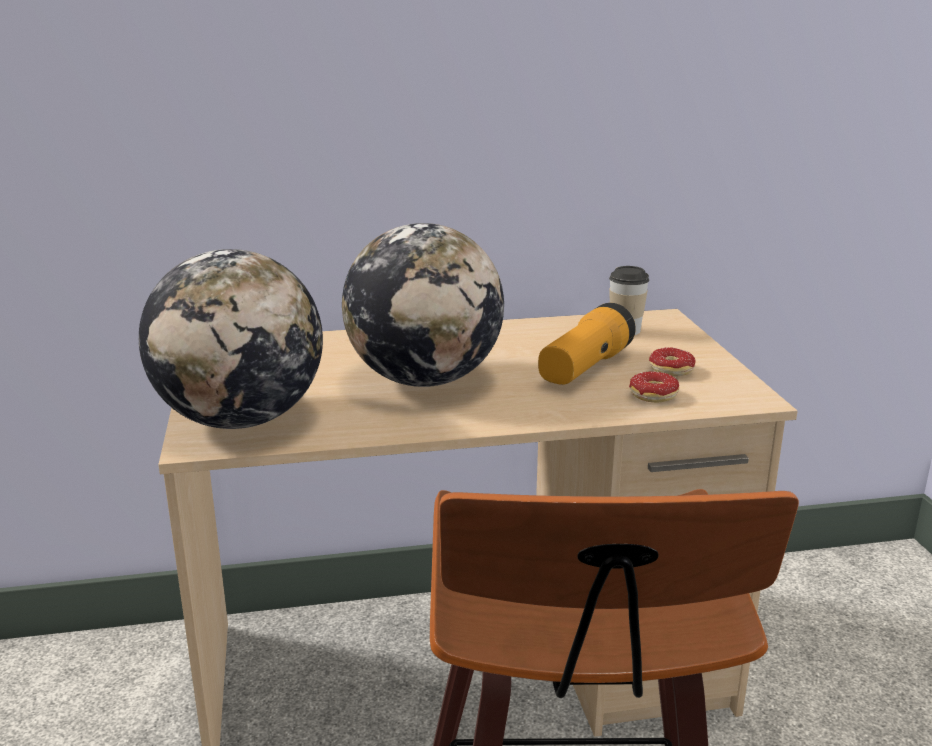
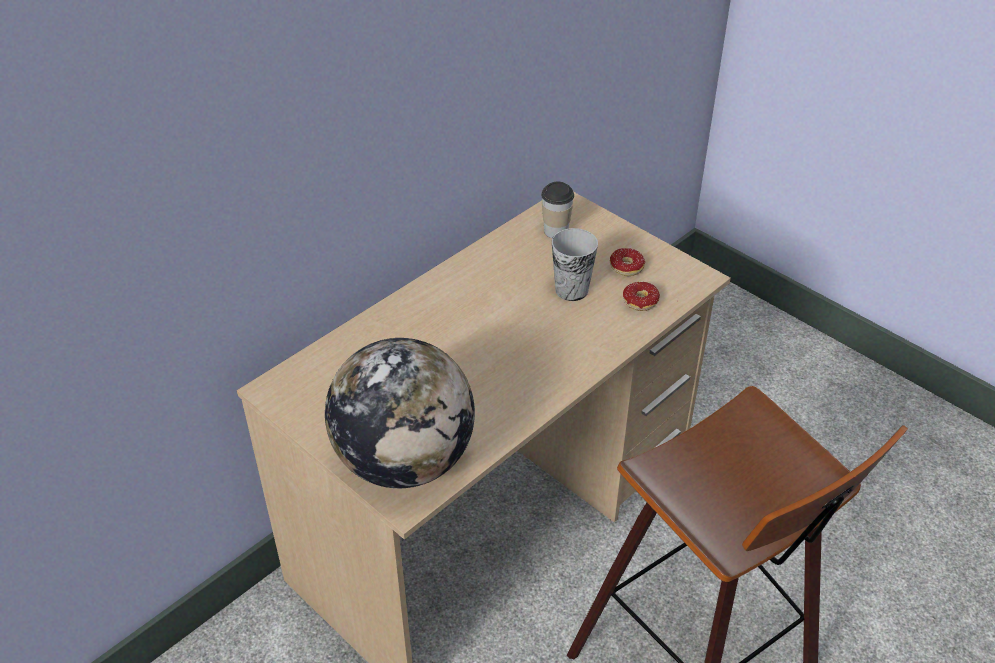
camera: 35 degrees left, 20 degrees up
globe [342,223,504,387] -> none
flashlight [538,303,636,385] -> cup [552,228,598,301]

